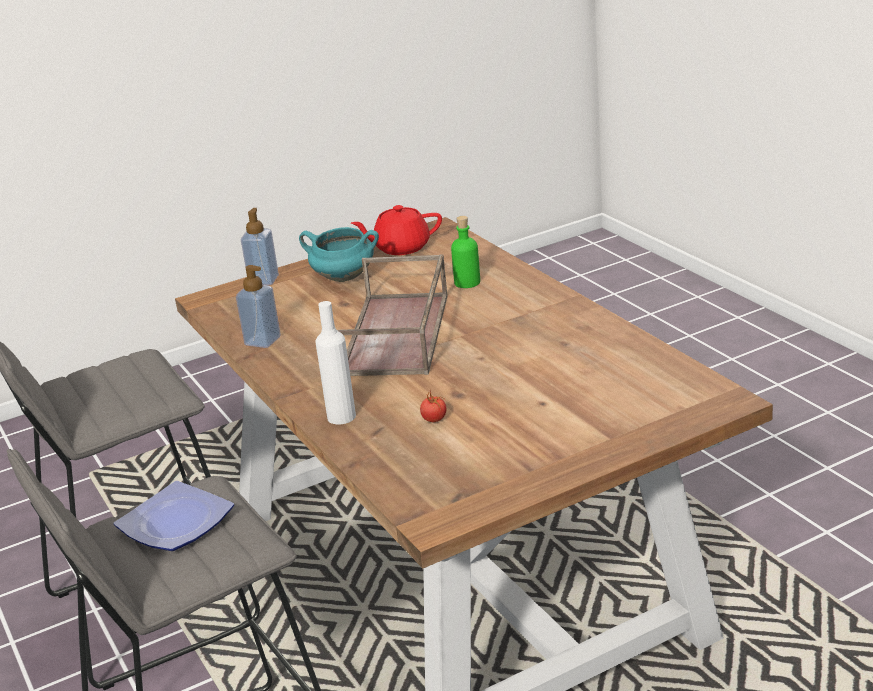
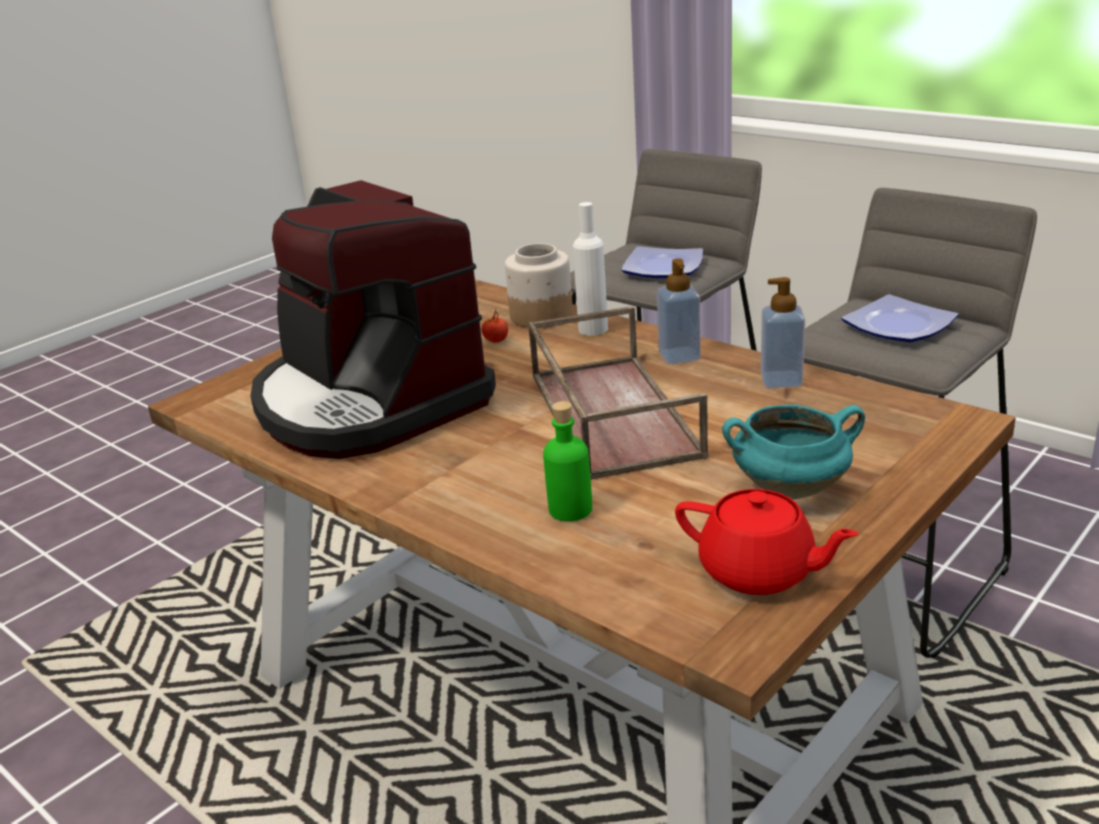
camera: 160 degrees right, 0 degrees up
soap dispenser [241,208,279,285] -> soap dispenser moved to [657,258,701,364]
red teapot [351,205,442,255] -> red teapot turned 60 degrees clockwise [675,489,859,595]
none -> coffee machine [250,180,496,459]
none -> jar [505,243,573,328]
none -> plate [841,294,959,342]

